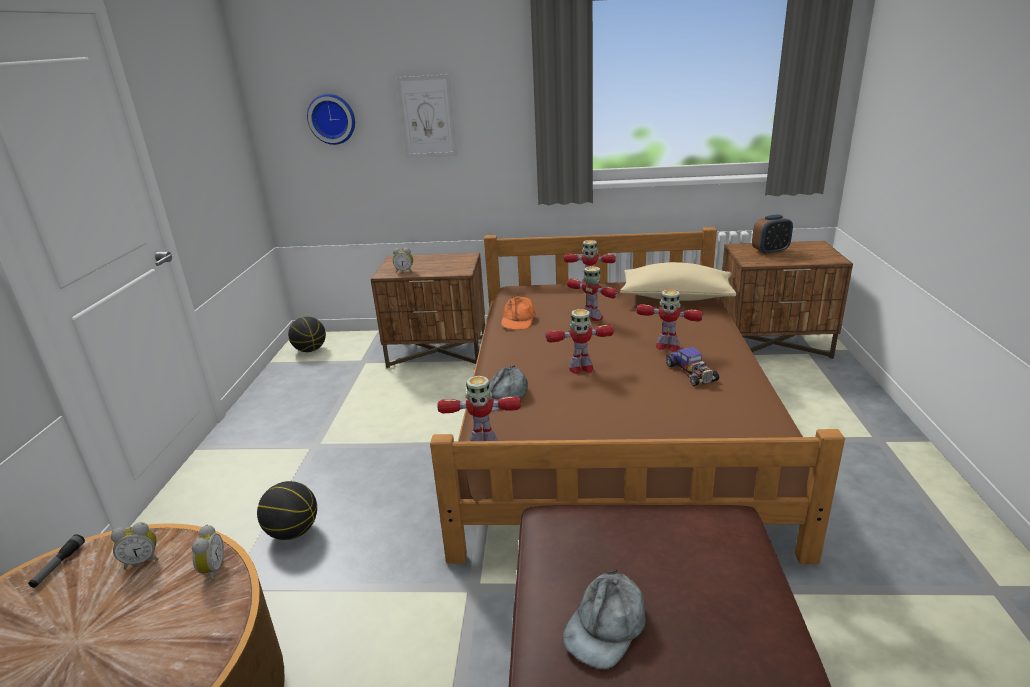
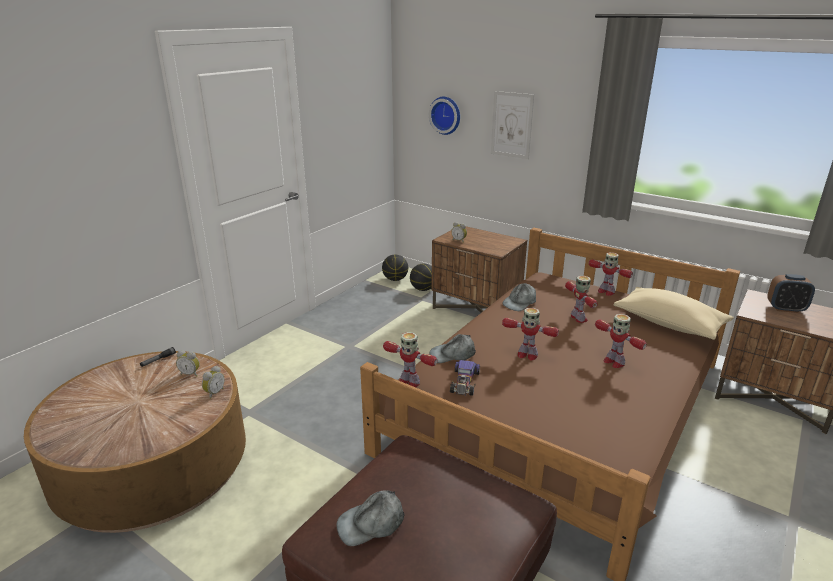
camera: 30 degrees right, 0 degrees up
basketball [257,481,317,540] -> basketball moved to [410,264,432,291]
orange cap [501,296,536,330] -> grey cap [502,283,536,311]
toy car [666,347,719,386] -> toy car moved to [450,360,480,396]

